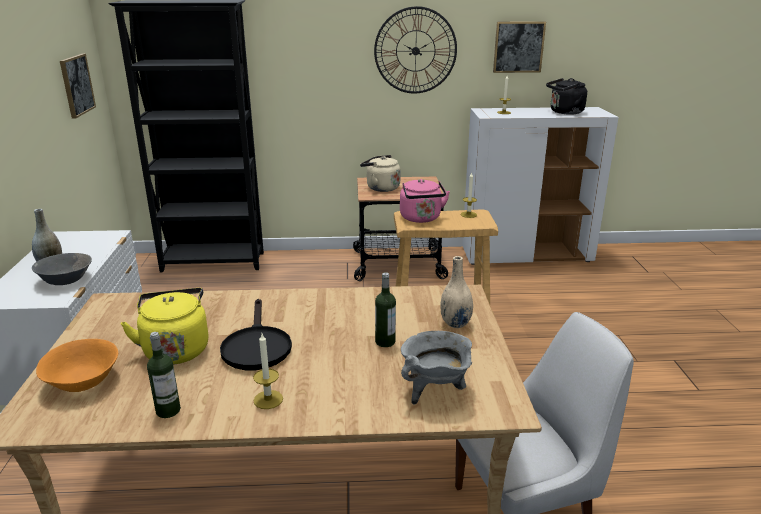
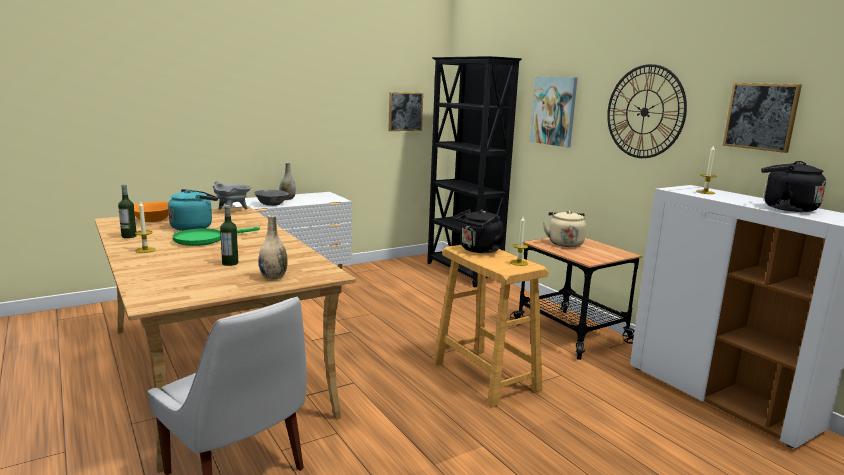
camera: 60 degrees right, 10 degrees down
yellow kettle [121,288,209,365] -> turquoise kettle [168,189,218,231]
black frying pan [220,299,292,370] -> green frying pan [173,227,260,246]
pink kettle [400,179,450,223] -> black kettle [453,209,506,253]
grey cooking pot [401,331,472,404] -> grey cooking pot moved to [213,181,251,210]
none -> picture [530,76,578,147]

